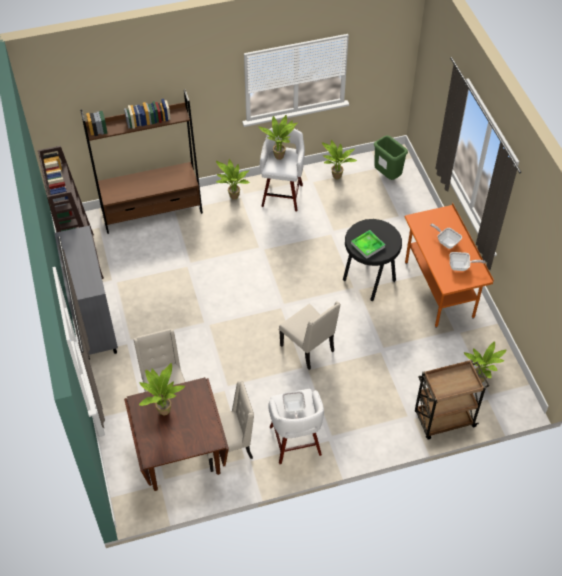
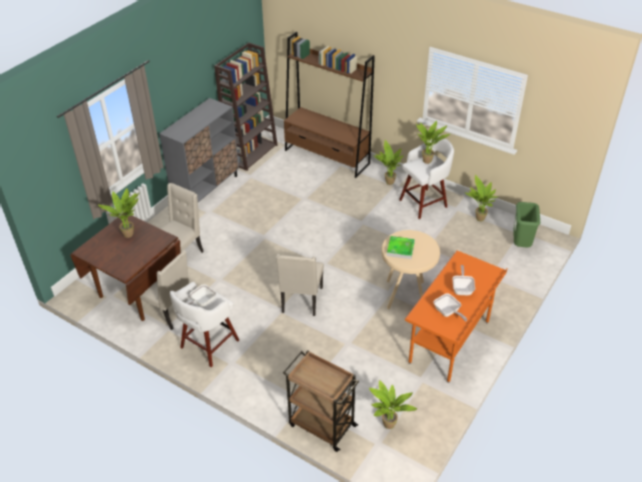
camera: 50 degrees right, 10 degrees down
black stool [343,219,402,301] -> beige stool [381,230,440,310]

